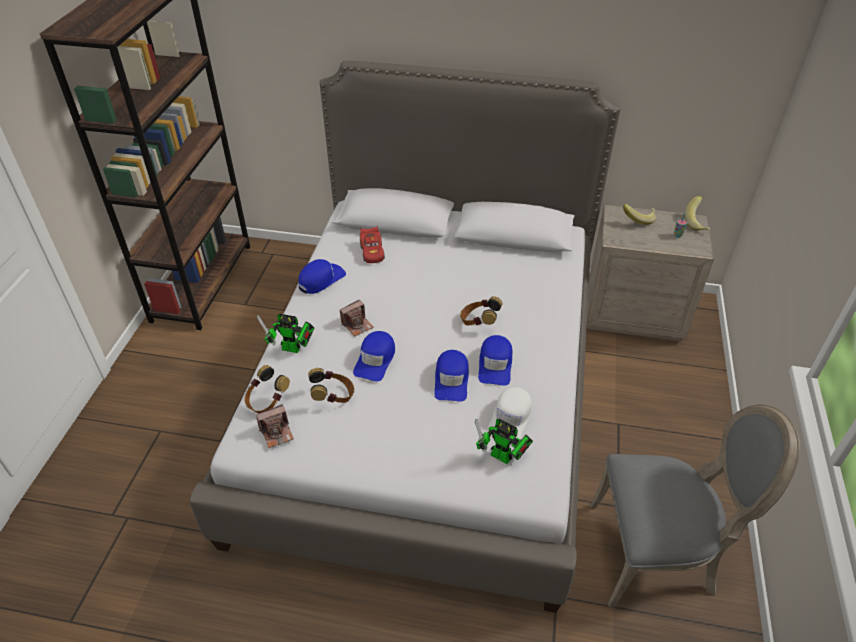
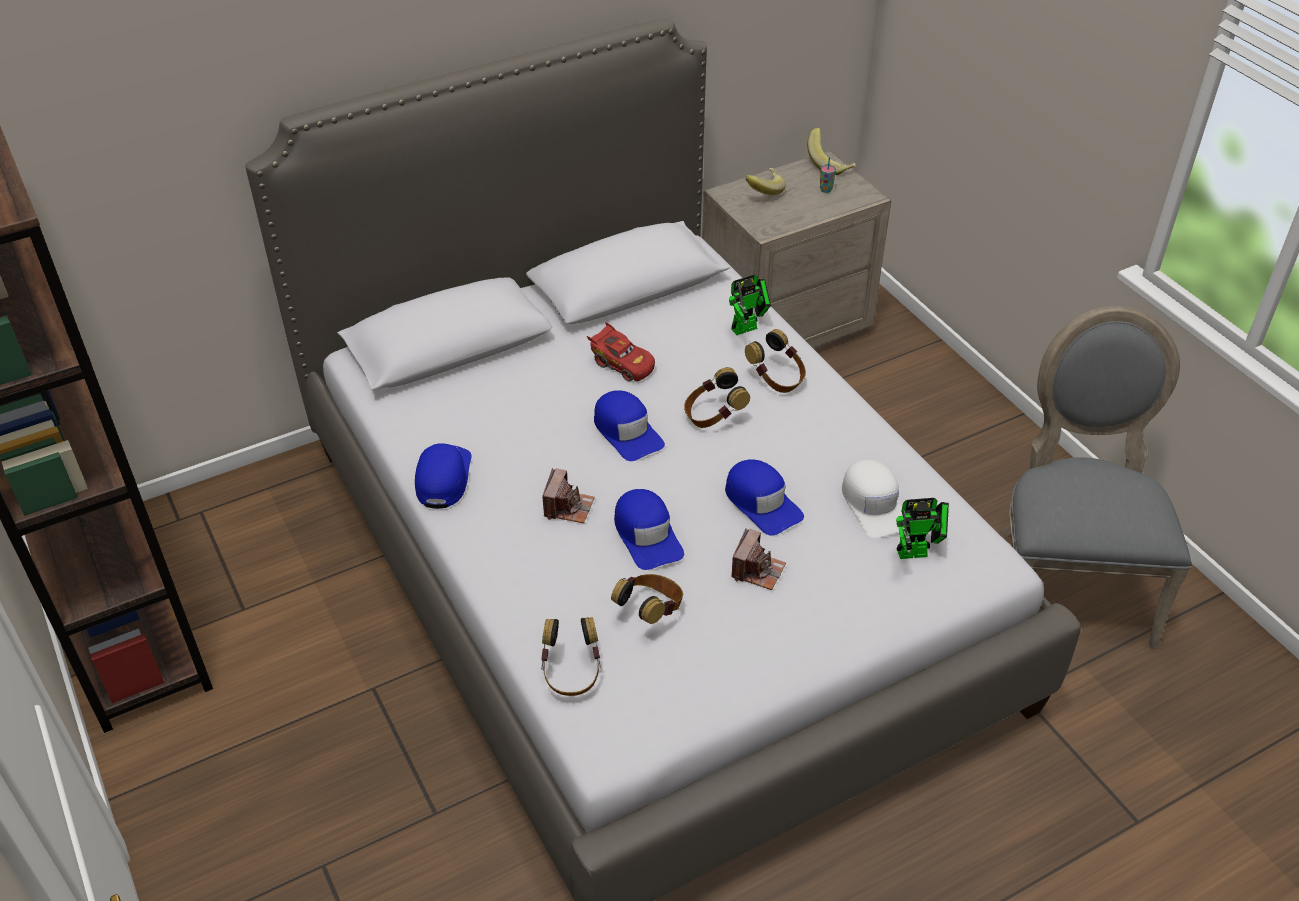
camera: 40 degrees left, 0 degrees up
camera [256,404,294,448] -> camera moved to [731,528,786,590]
toy robot [257,314,314,353] -> toy robot moved to [729,275,771,335]
red toy car [360,227,385,263] -> red toy car moved to [587,322,655,381]
blue cap [478,335,513,386] -> blue cap moved to [594,390,665,461]
grey chair [590,404,800,607] -> grey chair turned 45 degrees counterclockwise [1000,306,1192,649]
none -> headphones [745,329,806,393]

